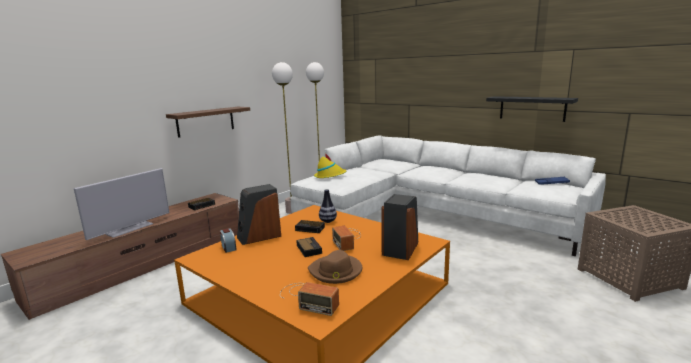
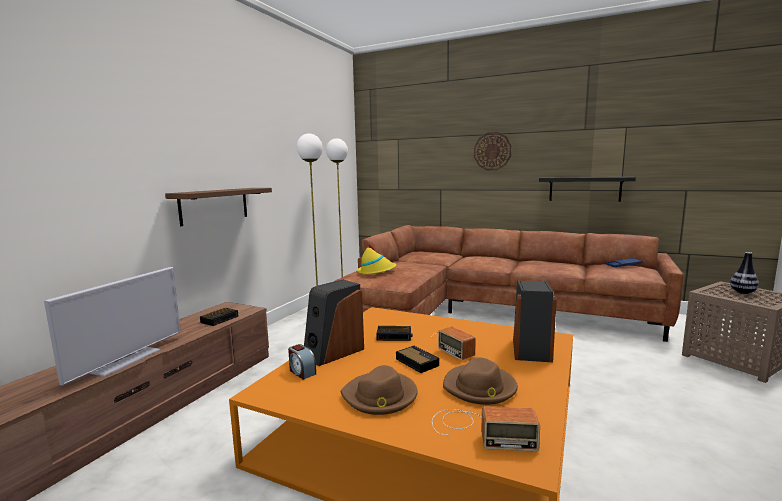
camera: 15 degrees left, 5 degrees down
white sofa [290,135,606,256] -> brown sofa [335,225,684,342]
vase [319,189,337,223] -> vase moved to [730,252,759,294]
none -> brown hat [341,365,418,415]
none -> wall clock [474,132,512,171]

